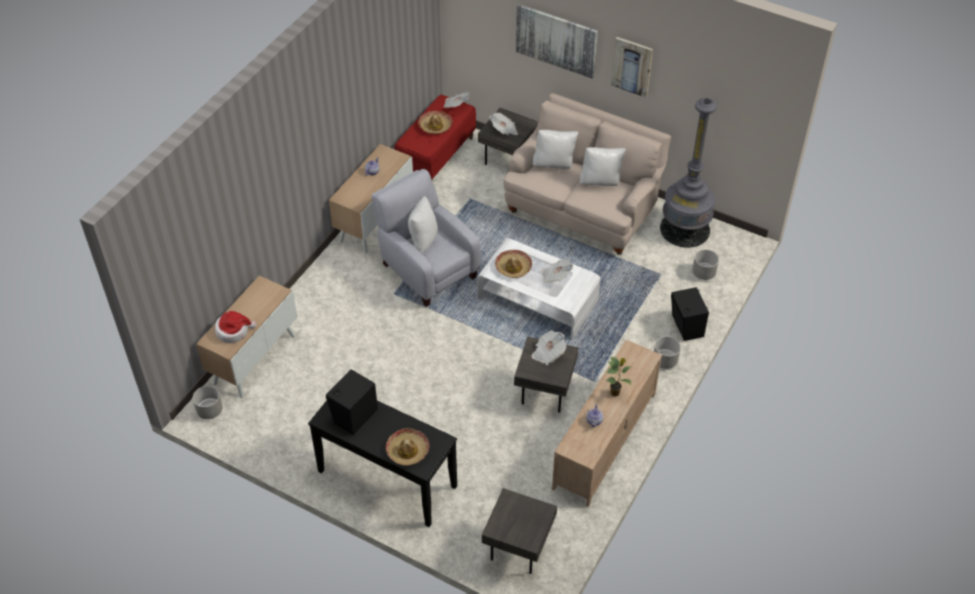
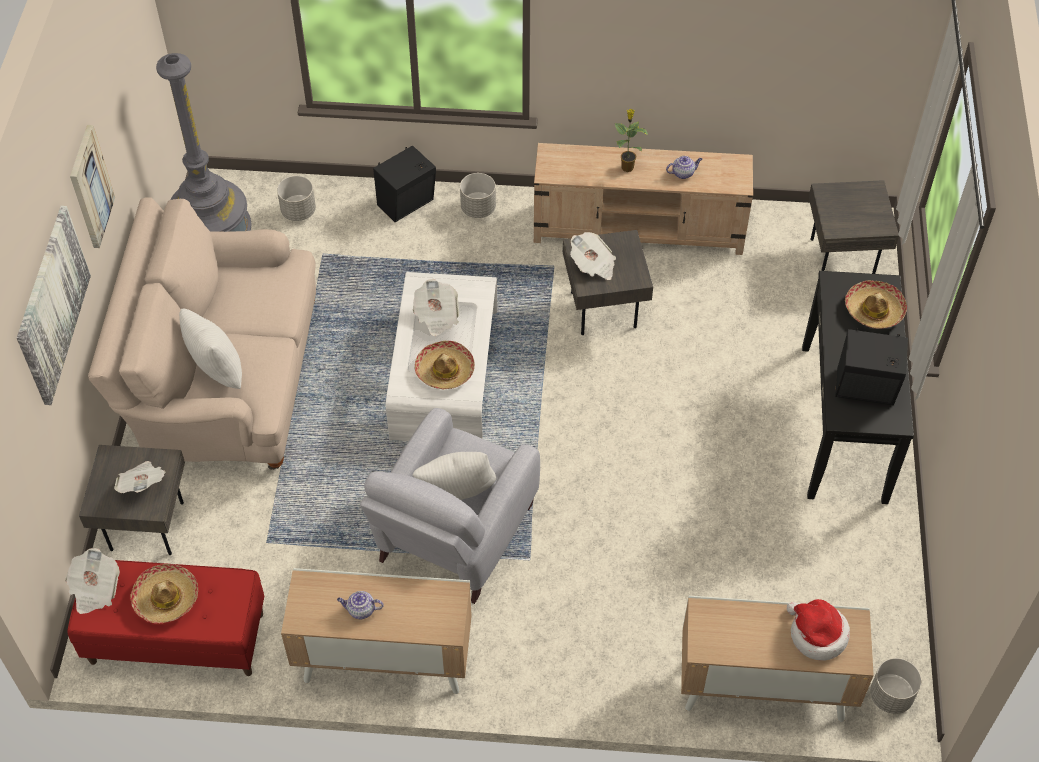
camera: 115 degrees left, 5 degrees up
white pillow [580,147,626,186] -> none

